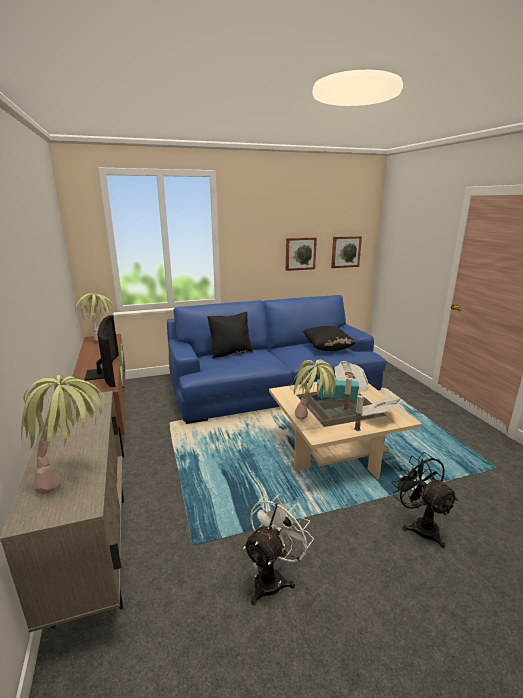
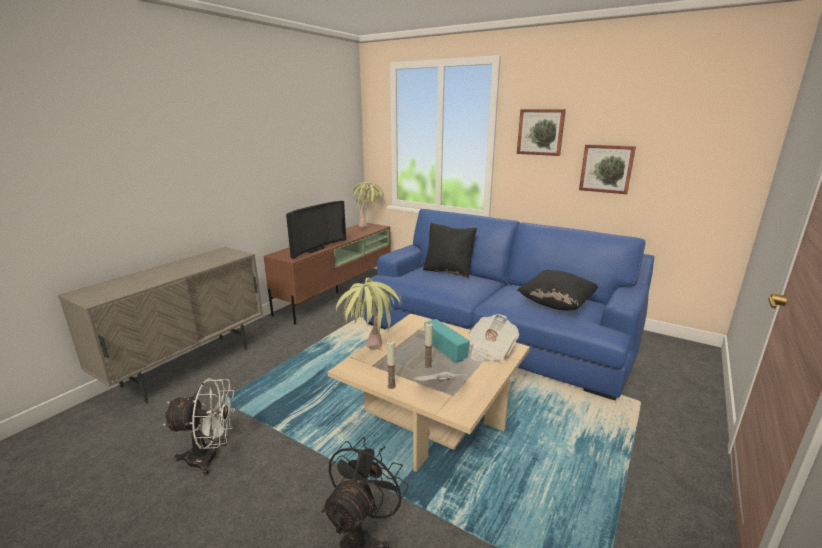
camera: 50 degrees right, 0 degrees up
potted plant [21,375,107,494] -> none
picture [331,236,362,268] -> picture moved to [517,109,566,156]

